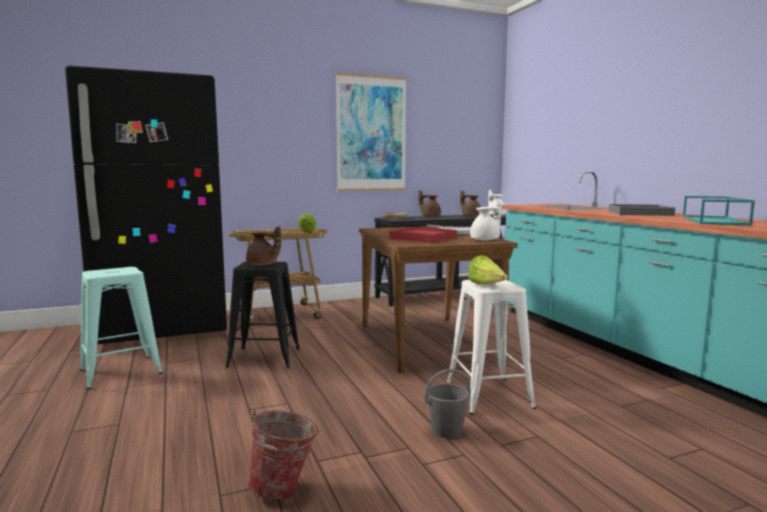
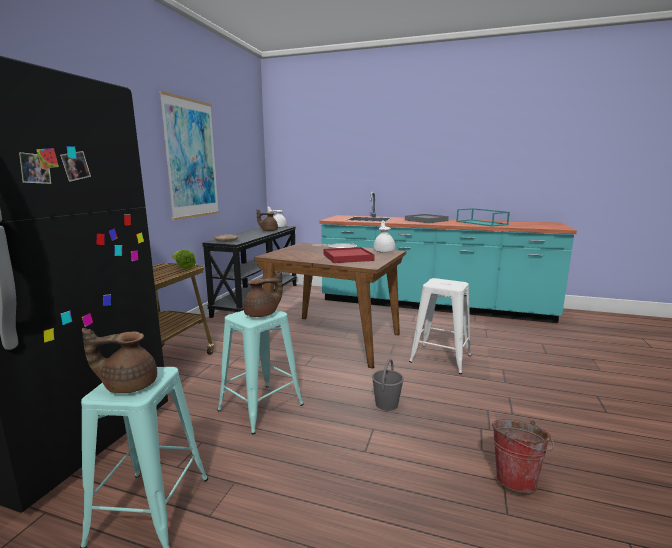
camera: 50 degrees left, 5 degrees up
black stool [225,262,300,368] -> turquoise stool [217,310,304,434]
brown teapot [419,190,441,217] -> brown teapot moved to [82,328,157,393]
grey bucket [425,369,471,438] -> grey bucket moved to [372,359,404,411]
lettuce [468,256,508,284] -> none

